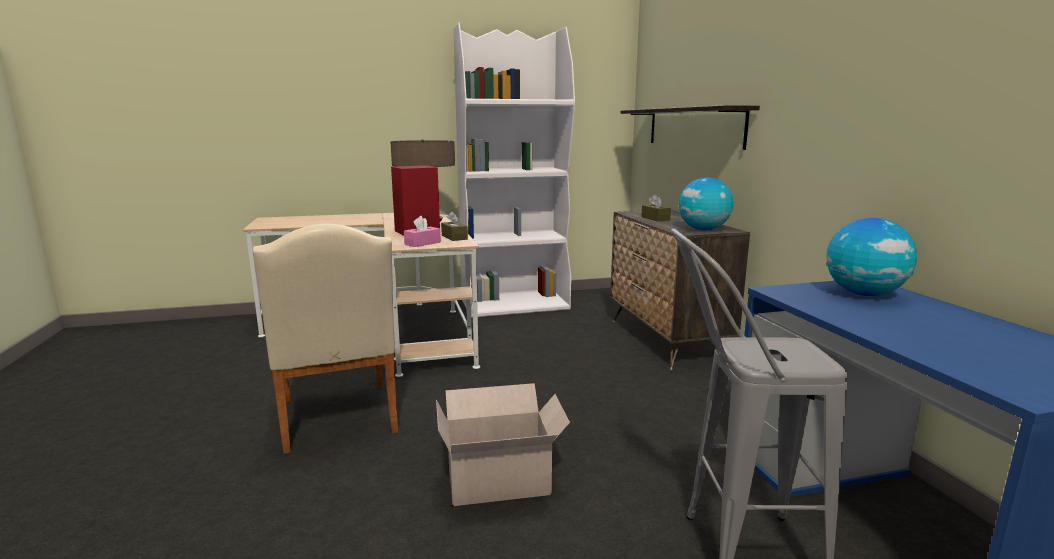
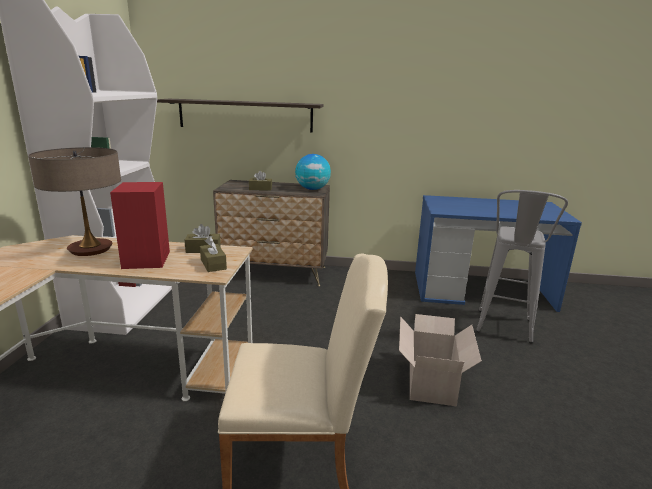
camera: 70 degrees left, 5 degrees up
pink tissue box [404,216,441,247] -> brown tissue box [200,236,227,272]
globe [826,218,917,296] -> none

